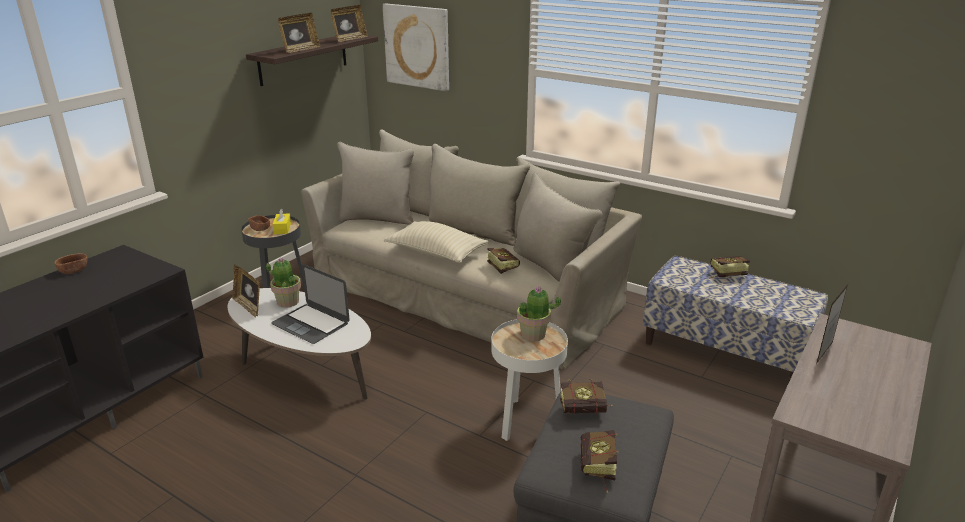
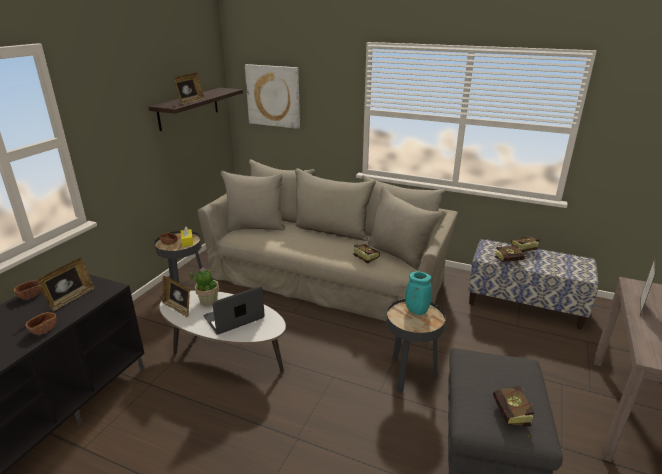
camera: 10 degrees left, 0 degrees up
laptop [271,264,350,344] -> laptop turned 120 degrees clockwise [204,286,265,334]
picture frame [331,5,368,42] -> picture frame moved to [38,258,95,311]
beige pillow [384,221,488,263] -> none
white side table [491,319,568,441] -> black side table [386,299,446,393]
potted plant [517,286,561,341] -> turquoise vase [405,271,432,315]
book [560,379,613,414] -> book moved to [495,245,525,262]
none -> brown bowl [26,312,56,335]

